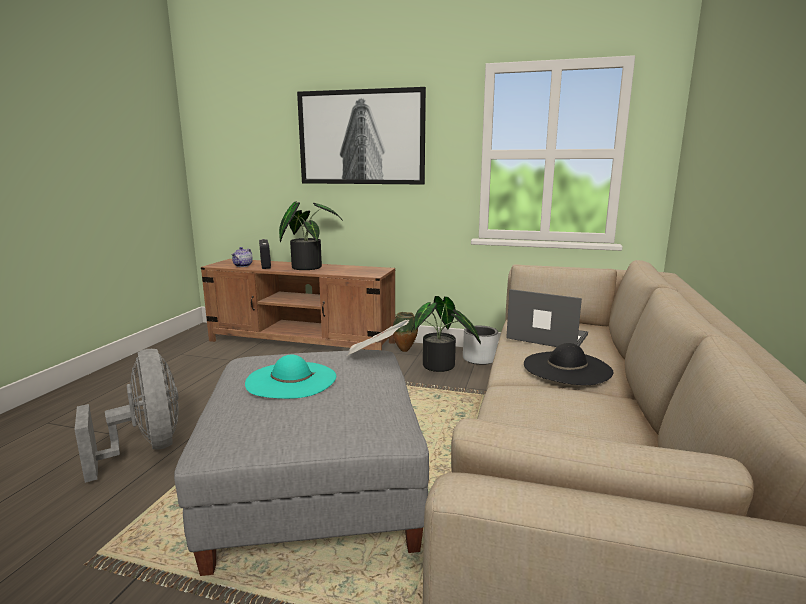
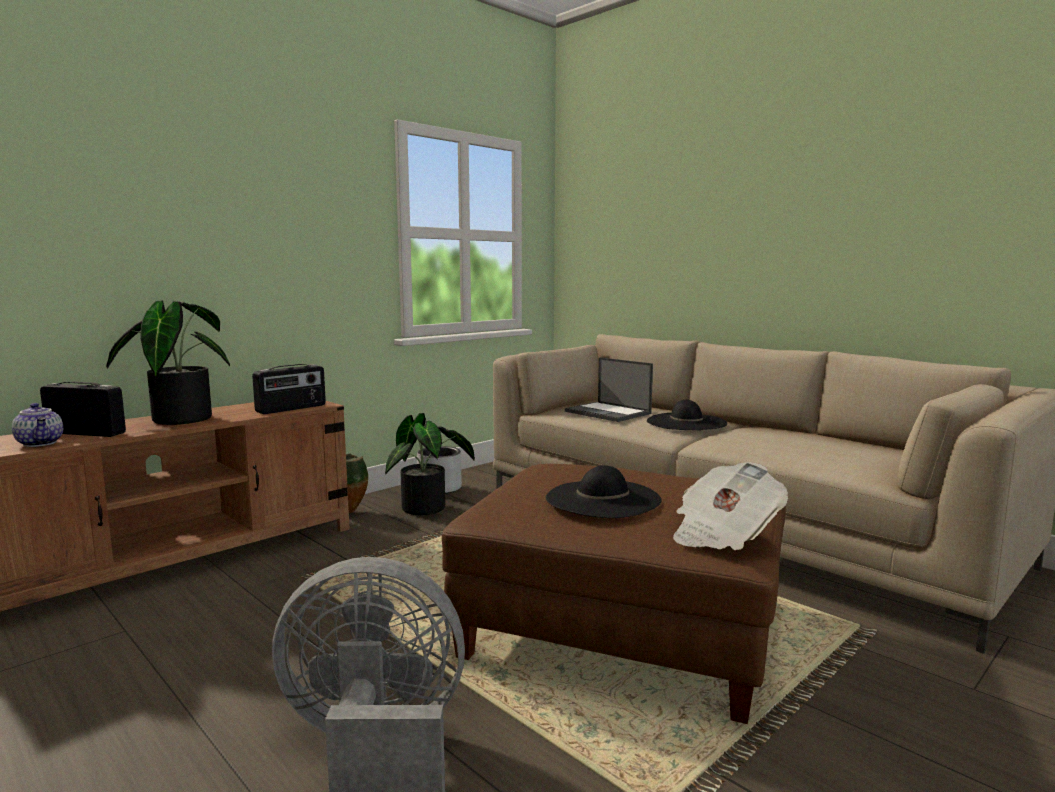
camera: 60 degrees left, 5 degrees down
grey ottoman [174,350,429,576] -> brown ottoman [442,464,786,724]
turquoise hat [245,355,336,399] -> black hat [546,465,662,518]
picture [297,87,426,184] -> none
newspaper [347,320,409,356] -> newspaper moved to [673,462,788,550]
laptop [506,289,588,347] -> laptop turned 105 degrees counterclockwise [565,357,653,422]
none -> radio [252,364,326,414]

